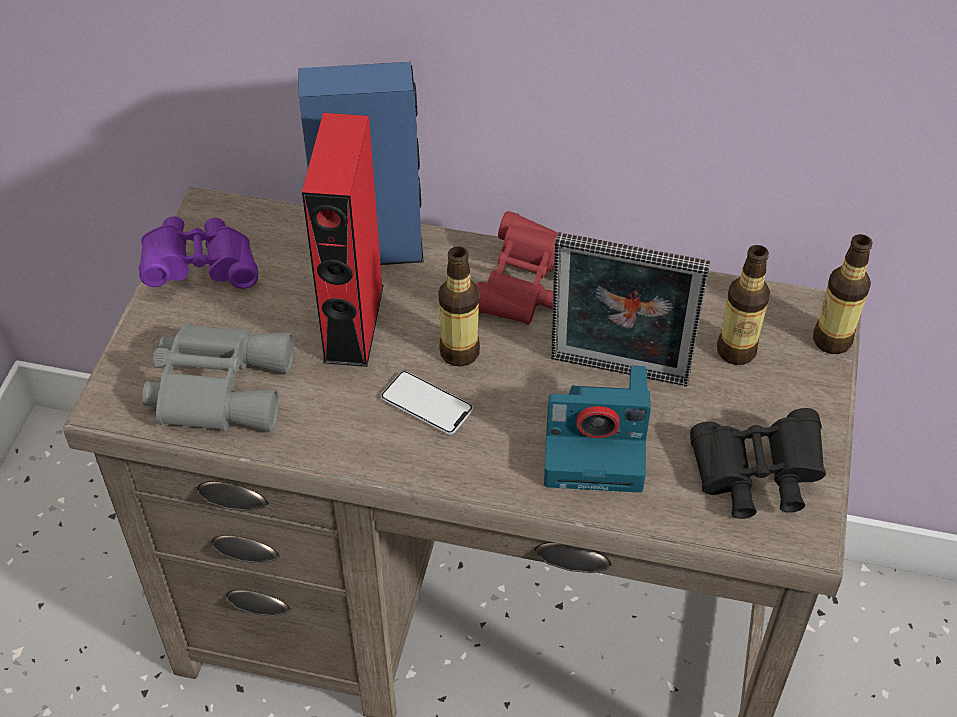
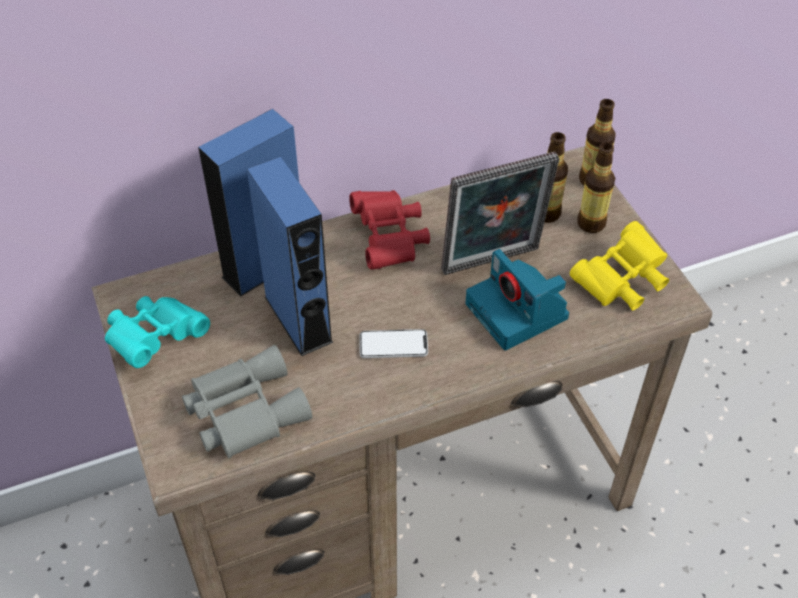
camera: 35 degrees left, 0 degrees up
purple binoculars [139,216,258,289] -> turquoise binoculars [105,296,210,368]
red speaker [302,113,384,367] -> blue speaker [247,157,333,356]
bottle [438,246,480,367] -> bottle moved to [577,142,615,233]
camera [544,366,651,493] -> camera turned 90 degrees clockwise [465,249,569,350]
black binoculars [690,408,826,519] -> yellow binoculars [570,221,669,311]

